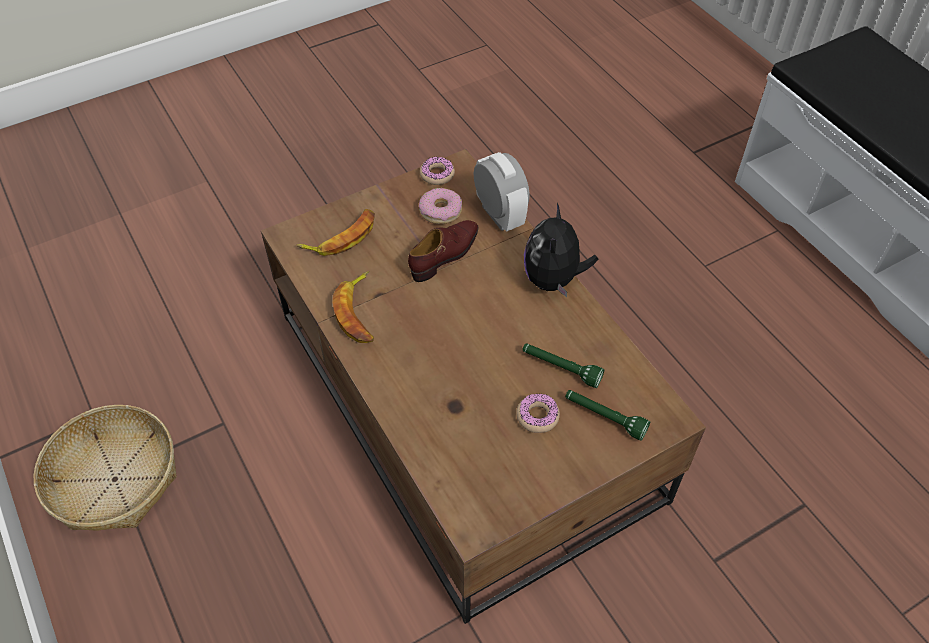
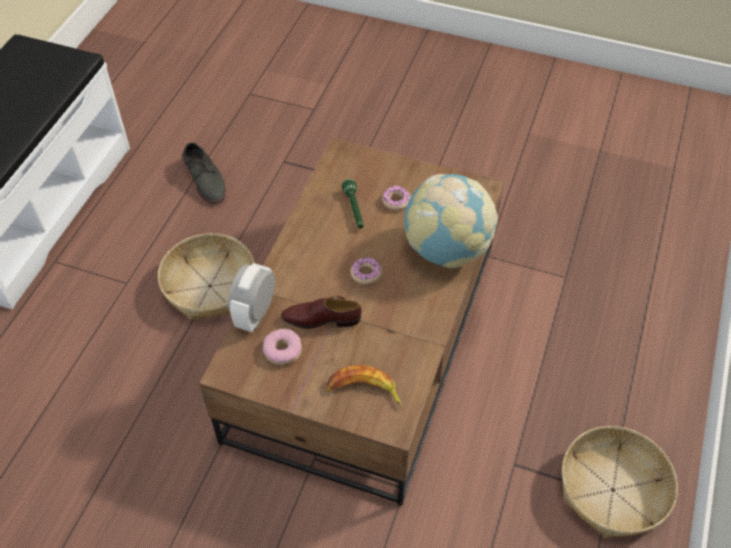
camera: 130 degrees left, 0 degrees up
banana [333,271,374,343] -> none
donut [420,157,455,185] -> donut moved to [350,257,382,285]
plush toy [524,203,598,298] -> none
green flashlight [565,390,650,441] -> none
none -> basket [158,233,255,321]
none -> grey shoe [182,142,226,204]
none -> globe [404,174,498,268]

